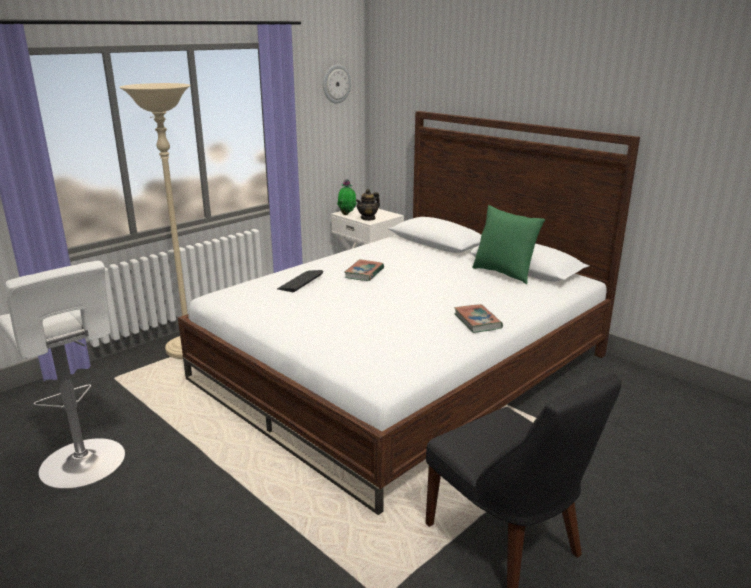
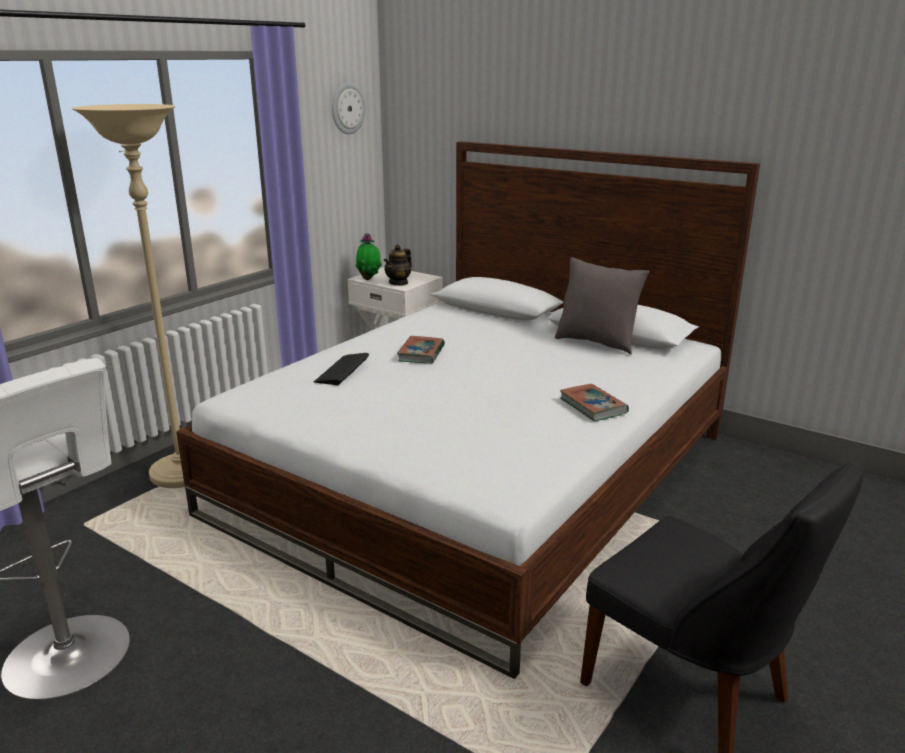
camera: 10 degrees left, 0 degrees up
green pillow [472,205,545,285] -> grey pillow [555,257,650,355]

